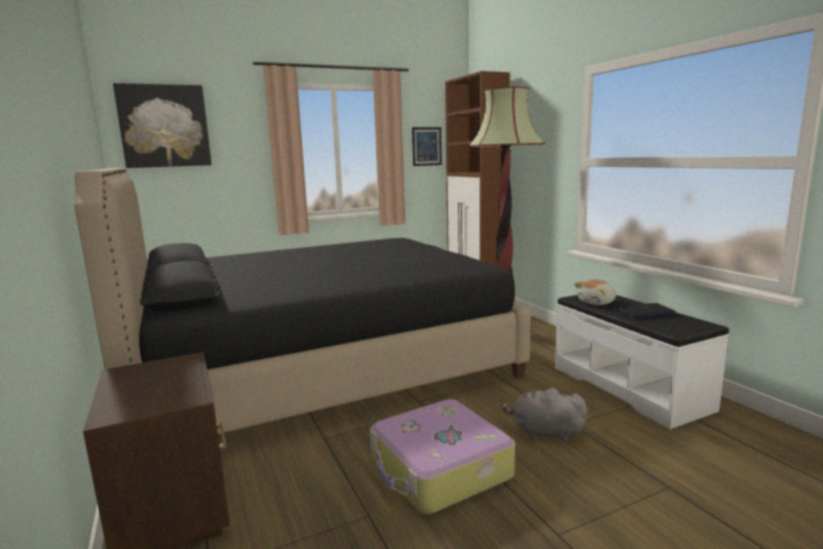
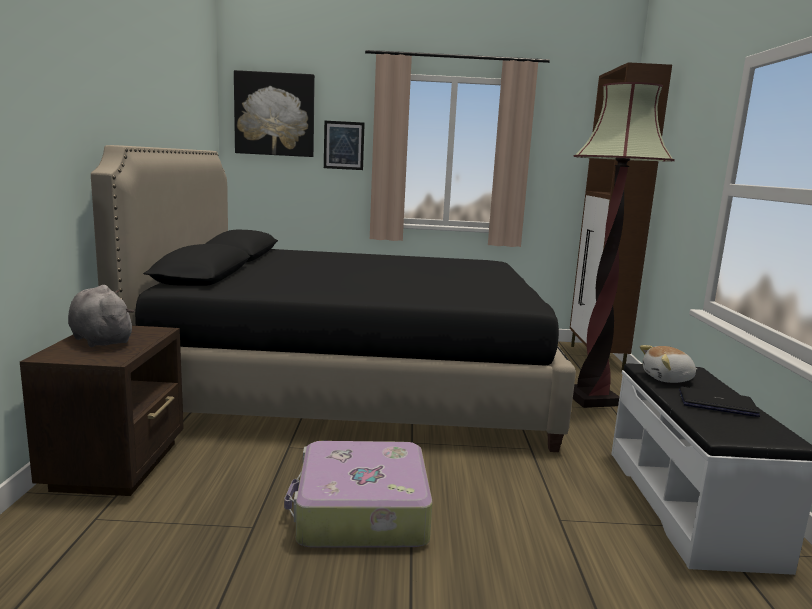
camera: 25 degrees right, 0 degrees up
picture [412,127,442,166] -> picture moved to [324,121,365,170]
grey plush toy [501,388,587,442] -> grey plush toy moved to [68,285,135,347]

